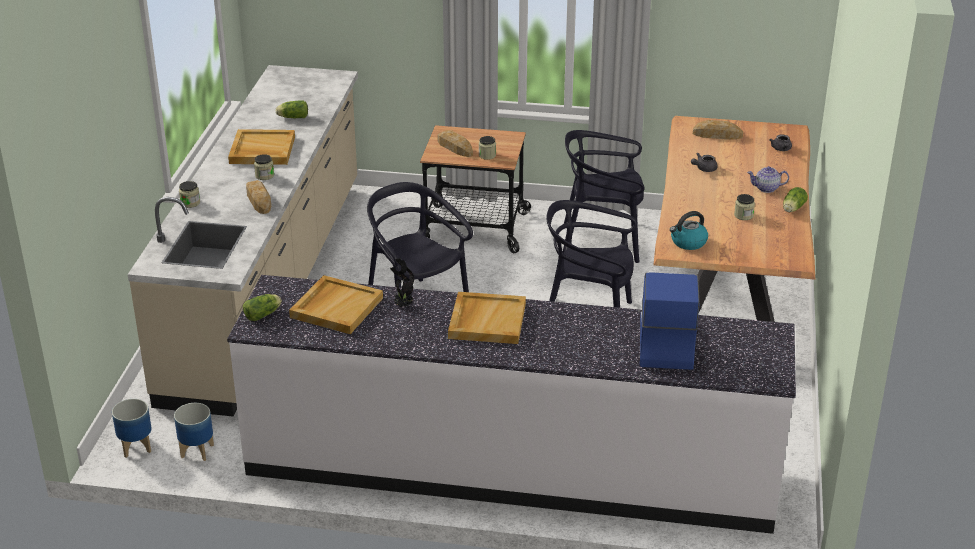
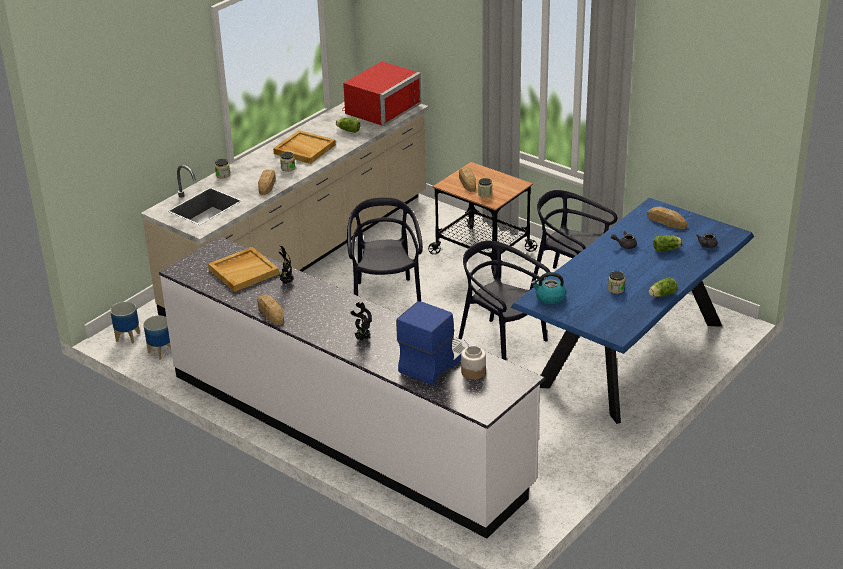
camera: 30 degrees right, 0 degrees up
lettuce [243,294,282,321] -> lettuce moved to [653,235,682,252]
beige tray [448,292,526,344] -> none
brown dining table [653,116,815,322] -> blue dining table [511,198,754,424]
teapot [747,166,789,193] -> none
none -> bread [257,295,284,325]
none -> red microwave [342,61,422,126]
none -> potted plant [350,302,372,341]
none -> jar [461,346,486,380]

